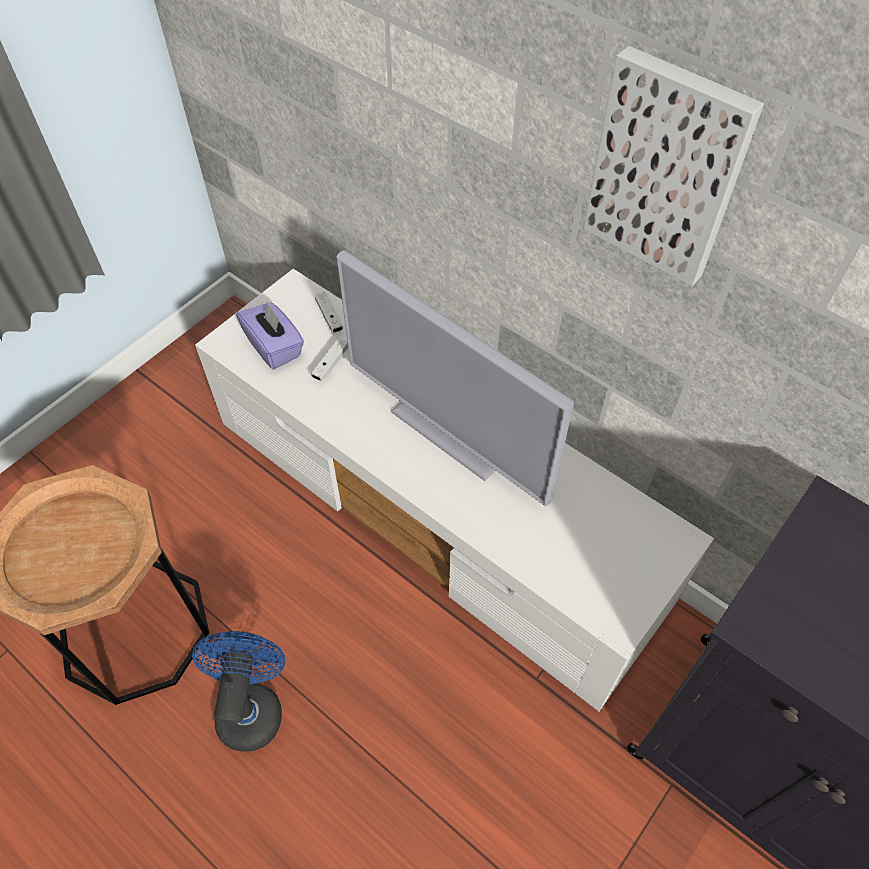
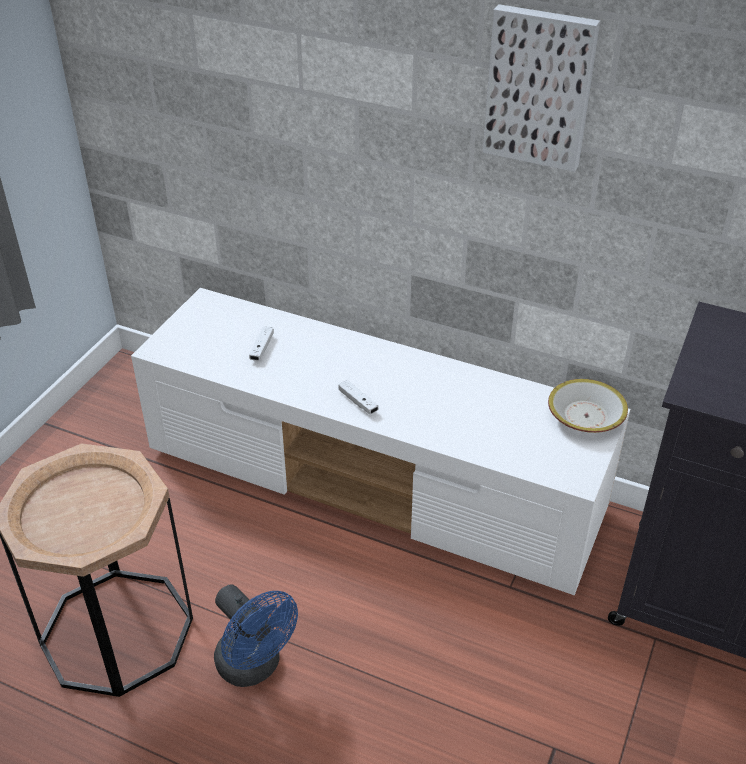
camera: 15 degrees left, 15 degrees down
blue fan [192,631,285,752] -> blue fan turned 150 degrees clockwise [214,585,298,687]
purple tissue box [236,302,304,370] -> none
white game controller [315,292,343,333] -> white game controller moved to [339,380,379,414]
television [337,250,574,506] -> none
none -> bowl [548,379,628,433]

